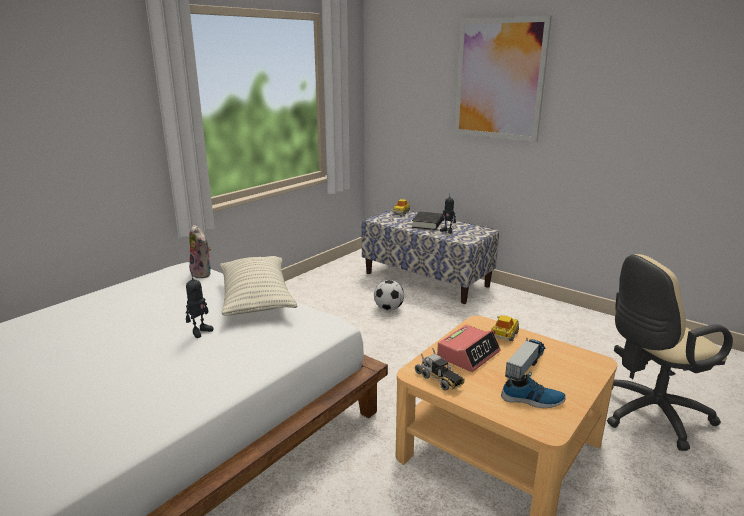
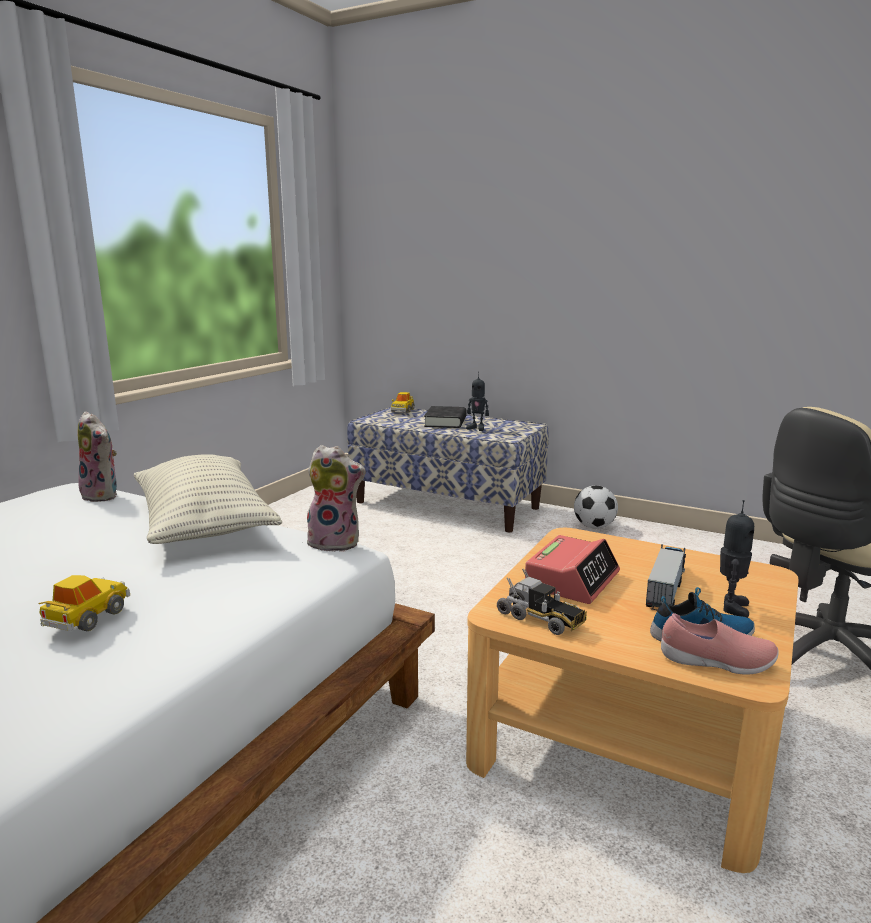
camera: 10 degrees left, 5 degrees down
toy robot [186,272,214,338] -> toy robot moved to [720,500,754,618]
football [374,280,404,311] -> football moved to [574,486,618,529]
picture [455,16,552,142] -> none
toy car [491,315,519,341] -> toy car moved to [39,575,130,631]
none -> plush toy [307,445,366,552]
none -> pink shoe [661,613,779,674]

